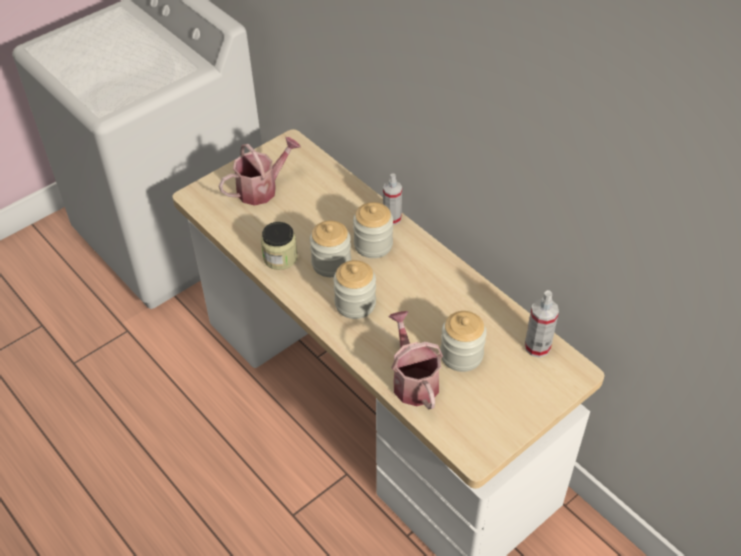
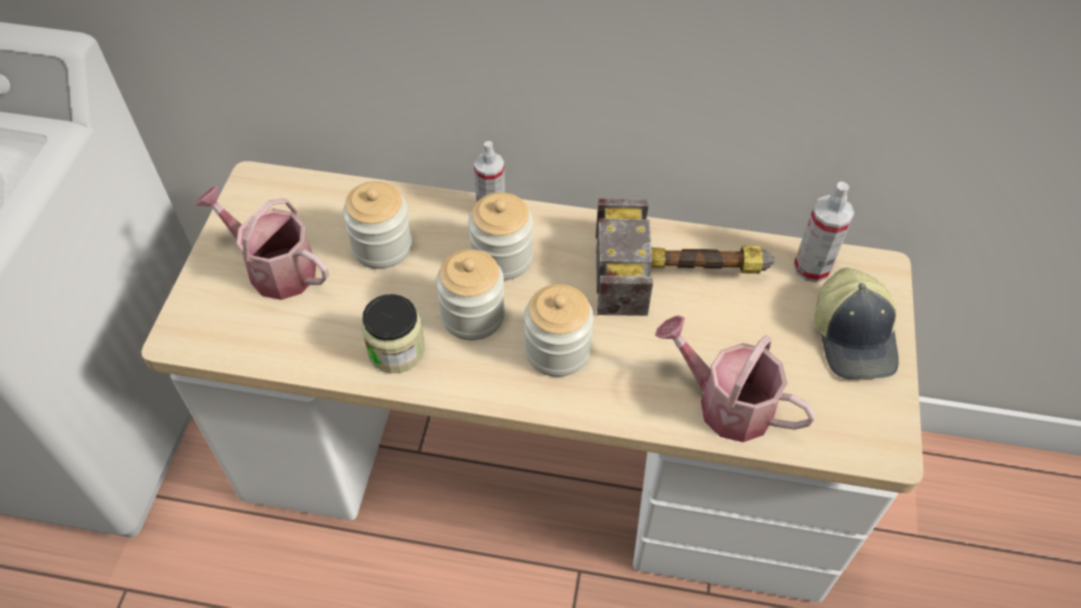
camera: 40 degrees left, 5 degrees up
watering can [219,137,301,206] -> watering can turned 75 degrees counterclockwise [195,186,329,300]
jar [440,311,487,372] -> jar moved to [343,181,412,269]
none -> hammer [596,199,775,316]
none -> cap [814,268,899,379]

